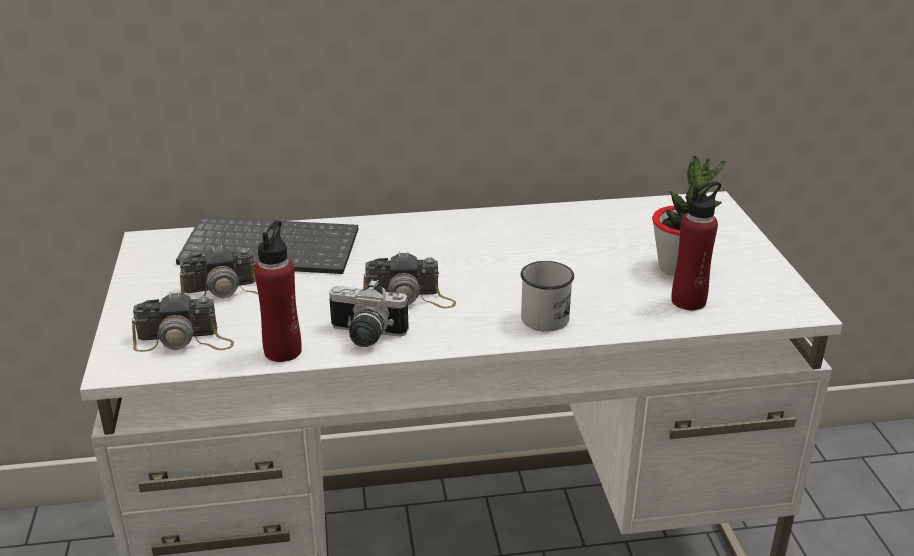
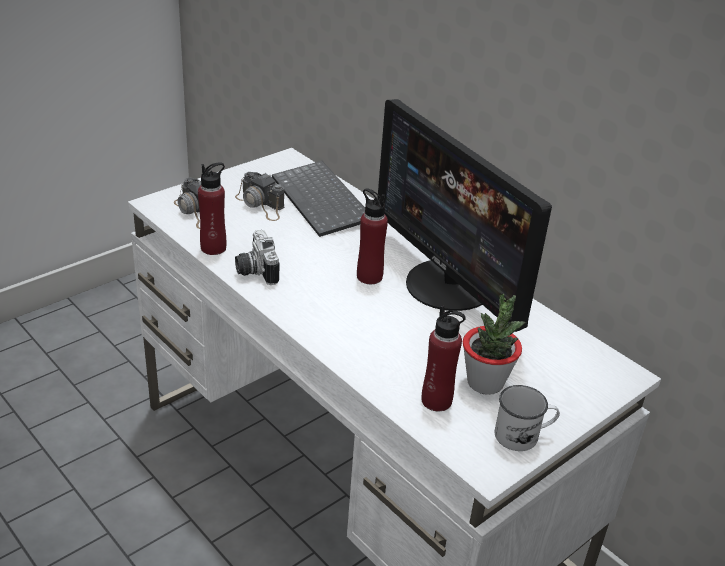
camera: 55 degrees right, 5 degrees up
camera [363,251,456,308] -> none
white mug [521,261,574,332] -> white mug moved to [495,385,560,451]
none -> red bottle [357,188,388,284]
none -> monitor [378,99,552,332]

